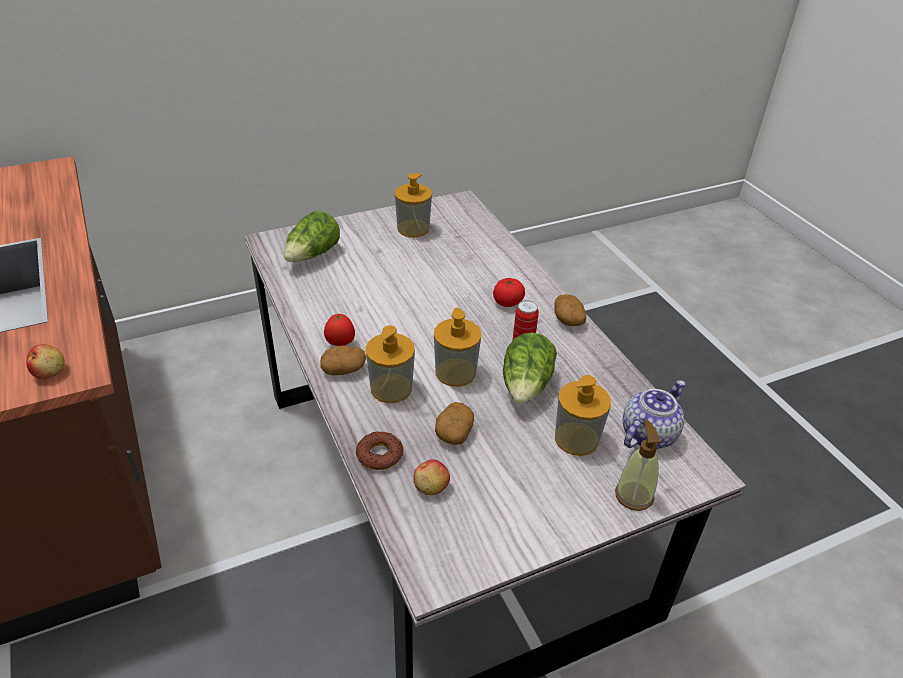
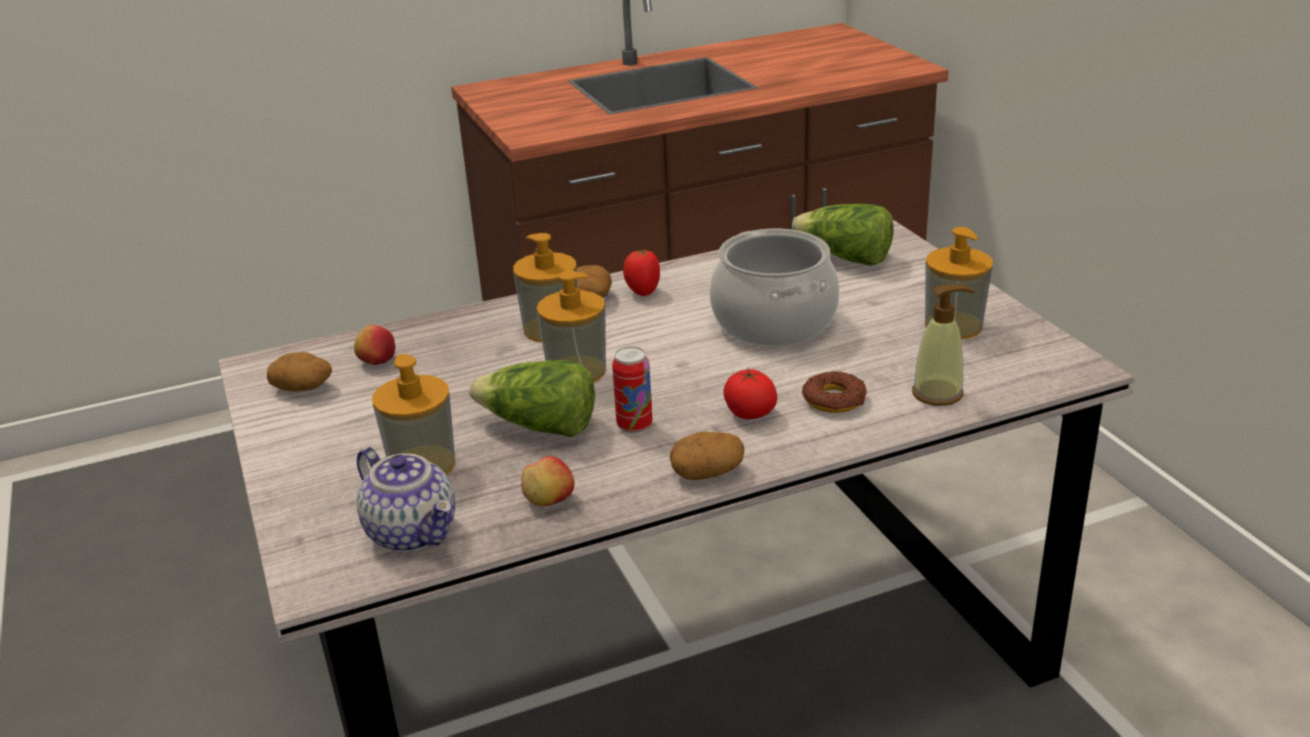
camera: 95 degrees right, 10 degrees down
apple [26,344,65,379] -> apple moved to [521,456,574,506]
donut [356,431,403,470] -> donut moved to [802,372,867,413]
potato [435,402,474,445] -> potato moved to [267,352,332,392]
soap dispenser [615,420,661,511] -> soap dispenser moved to [912,284,974,406]
none -> cooking pot [709,229,839,346]

